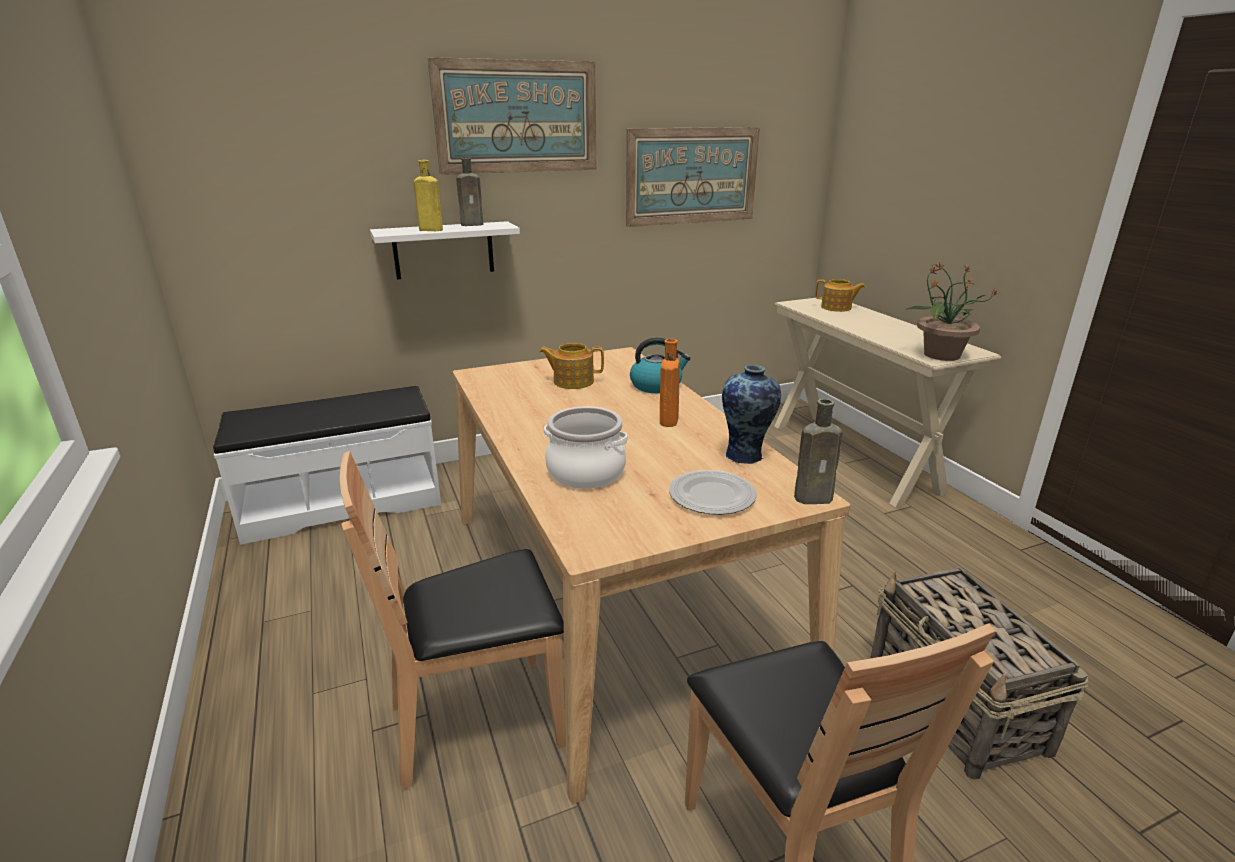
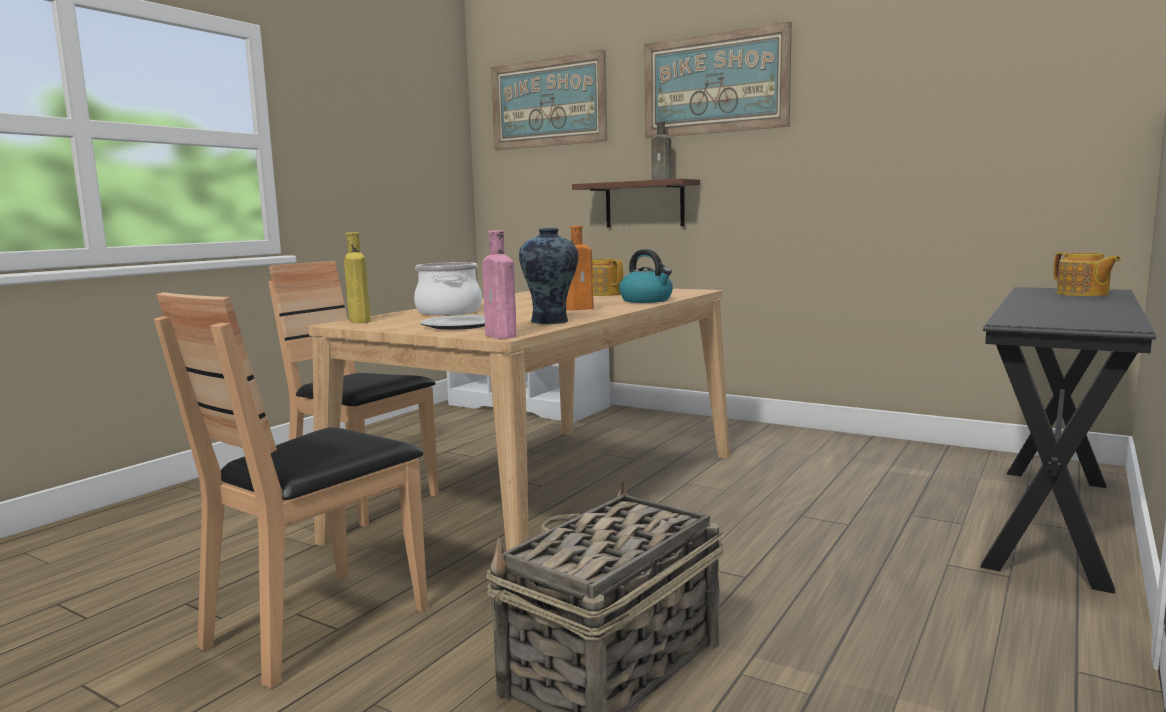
camera: 55 degrees right, 15 degrees down
white shelf [370,221,520,280] -> brown shelf [572,178,700,228]
yellow bottle [413,160,443,231] -> yellow bottle moved to [344,232,371,323]
picture [626,127,760,227] -> picture moved to [491,50,607,150]
beige console table [774,298,1001,507] -> black console table [980,287,1156,594]
brown bottle [794,399,843,504] -> pink bottle [482,231,516,339]
potted plant [906,263,998,361] -> none

